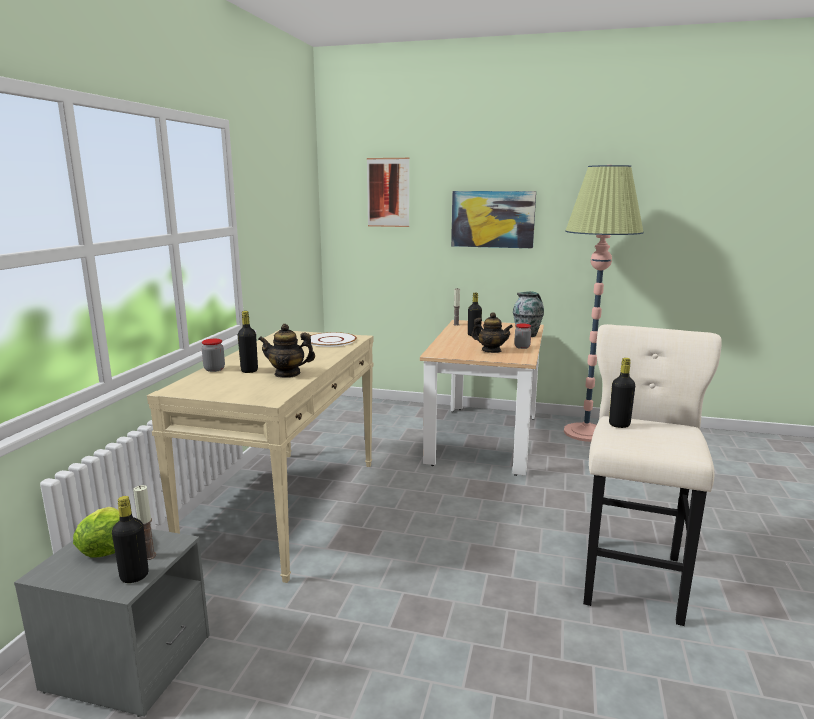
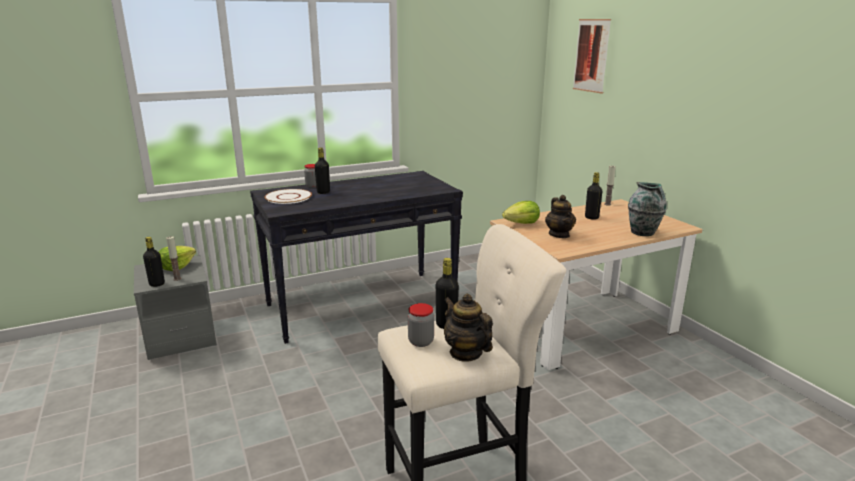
camera: 50 degrees right, 5 degrees up
beige console table [147,330,374,583] -> black console table [250,171,463,344]
teapot [258,324,315,378] -> teapot moved to [444,294,493,362]
white plate [311,332,357,347] -> white plate moved to [264,189,312,204]
picture [451,191,536,248] -> none
jar [514,323,531,349] -> jar moved to [408,303,434,347]
floor lamp [564,165,644,442] -> none
none -> lettuce [502,201,540,224]

